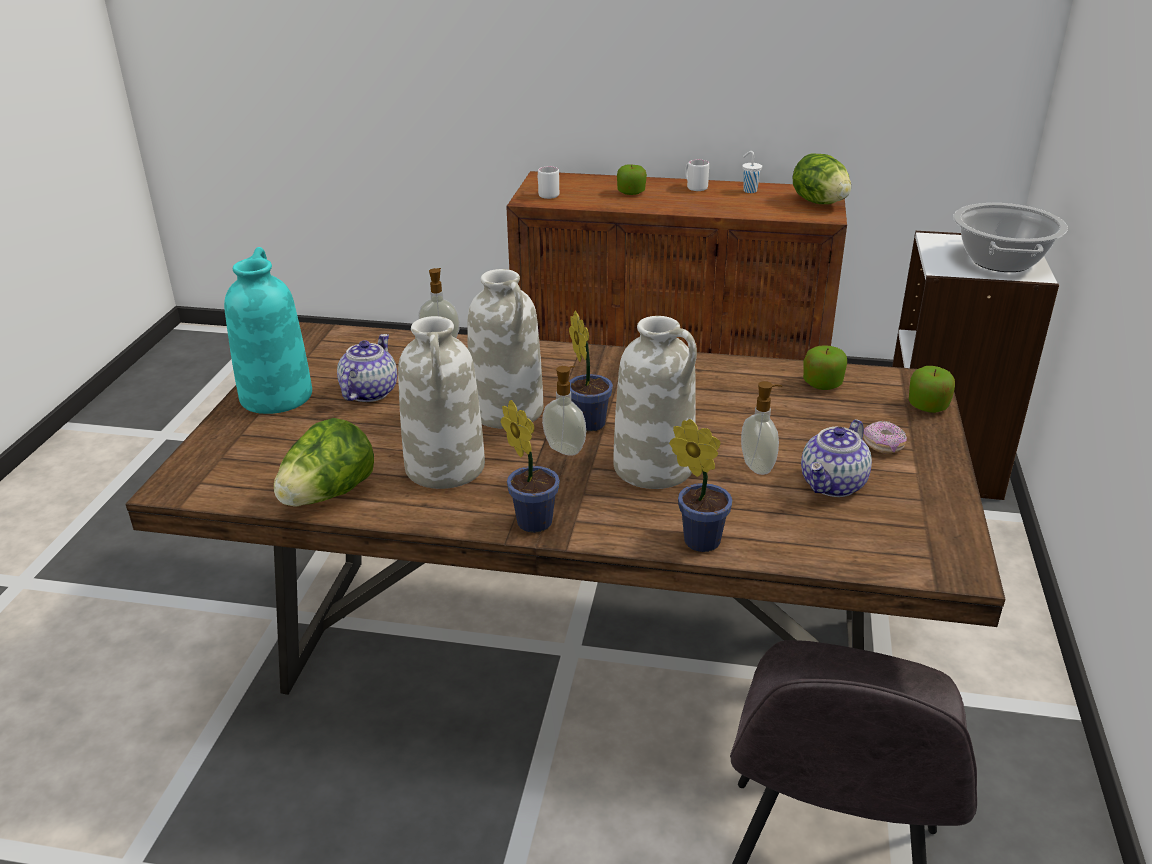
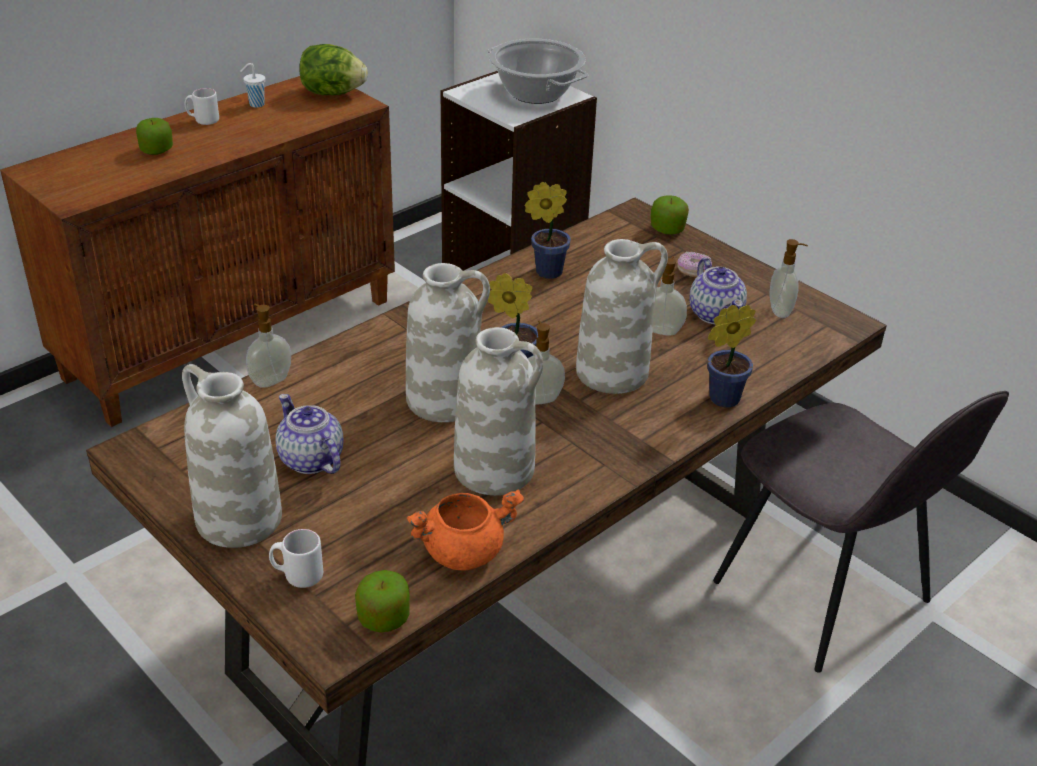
camera: 55 degrees left, 5 degrees up
turquoise vase [224,247,312,414] -> white vase [182,364,282,548]
lettuce [274,418,374,507] -> orange cooking pot [407,489,524,571]
potted plant [501,400,560,533] -> potted plant moved to [525,182,571,279]
white mug [538,166,559,199] -> white mug moved to [269,529,323,588]
apple [803,345,847,390] -> apple moved to [355,570,410,633]
none -> soap dispenser [770,239,808,318]

